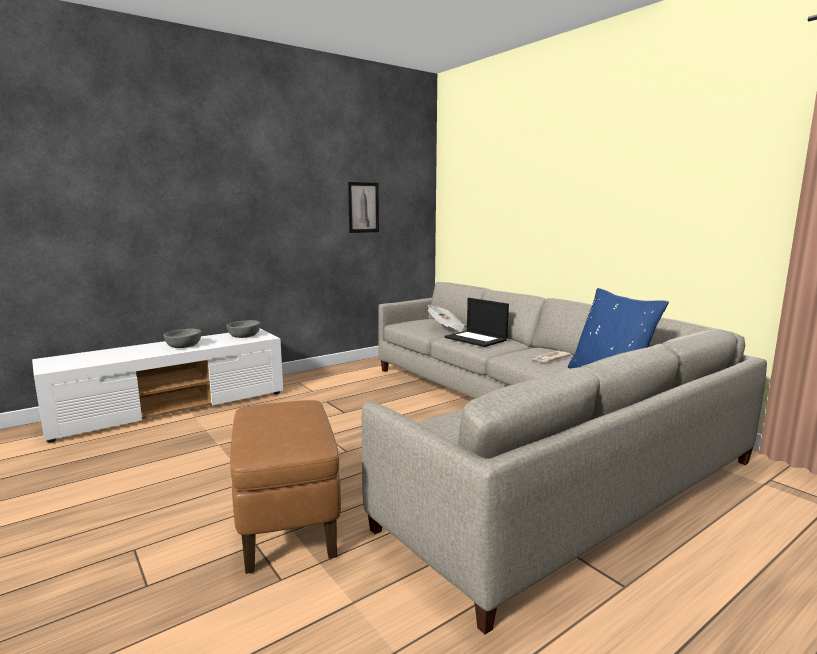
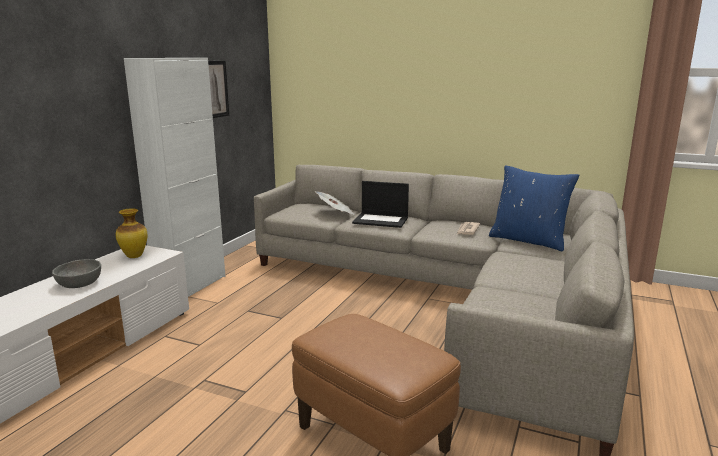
camera: 30 degrees left, 5 degrees up
grey bowl [227,320,260,338] -> vase [116,208,147,258]
none -> white cabinet [124,58,226,297]

